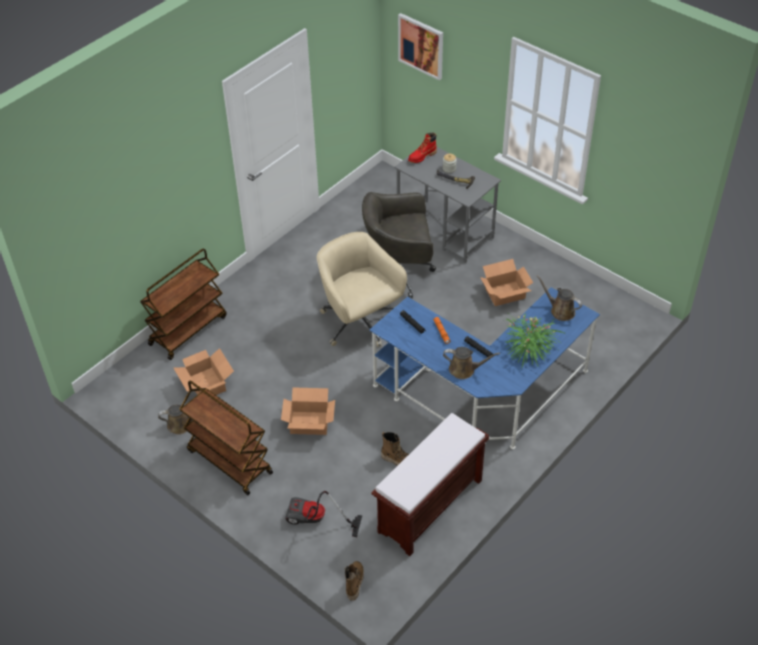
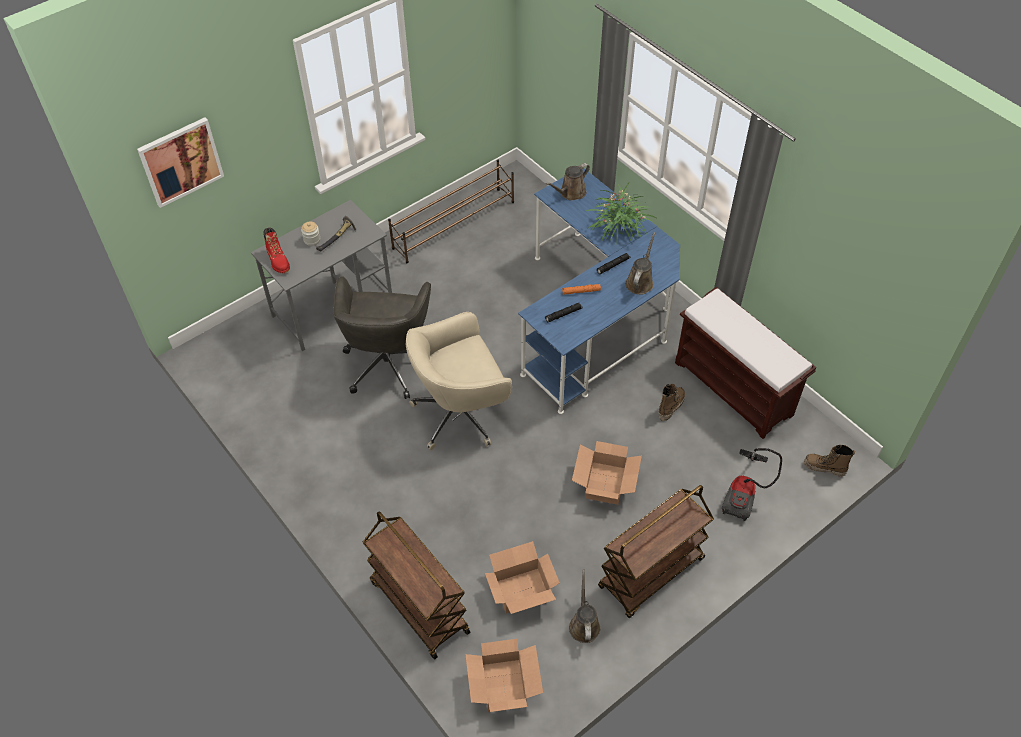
camera: 80 degrees left, 5 degrees up
cardboard box [480,259,533,306] -> cardboard box moved to [465,639,543,712]
none -> brown shoe rack [388,160,514,263]

